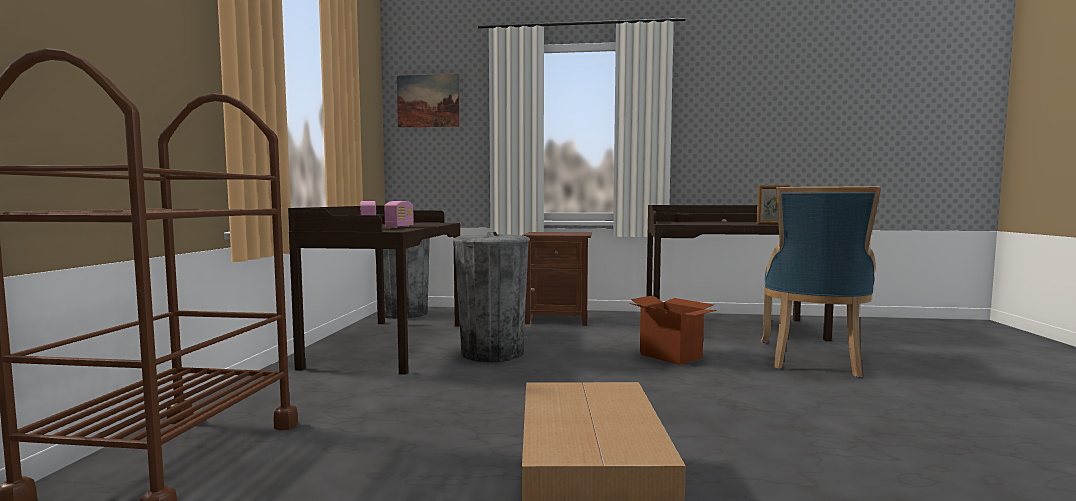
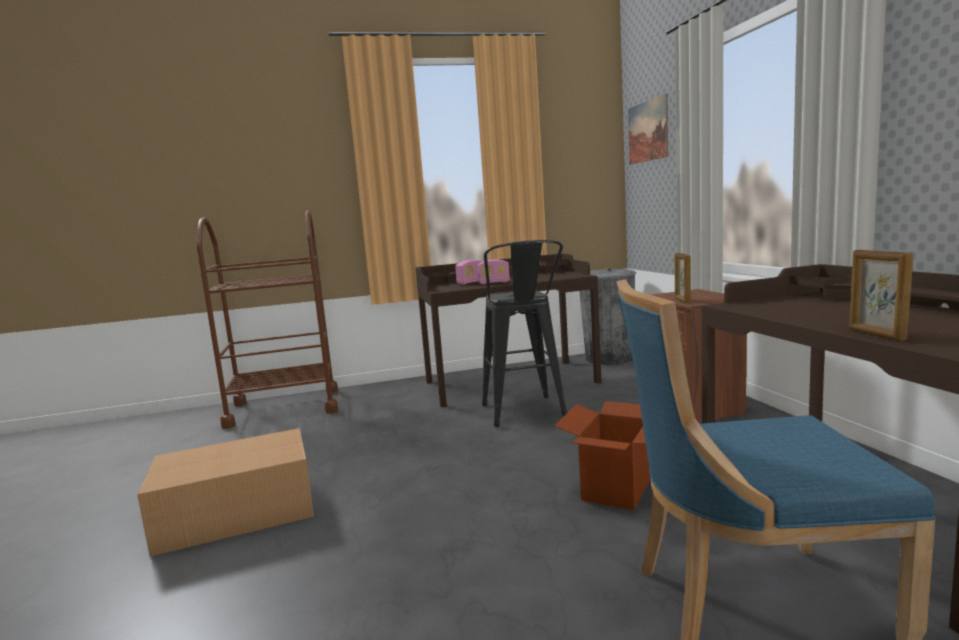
camera: 70 degrees right, 5 degrees up
grey trash can [453,232,530,362] -> black stool [482,240,567,427]
none -> picture frame [675,253,691,304]

